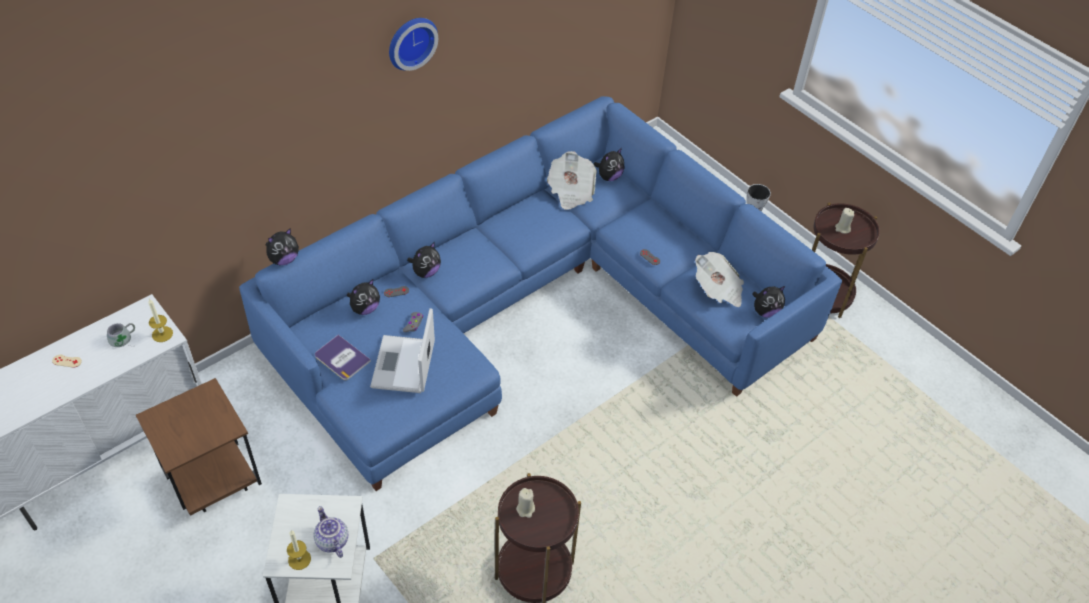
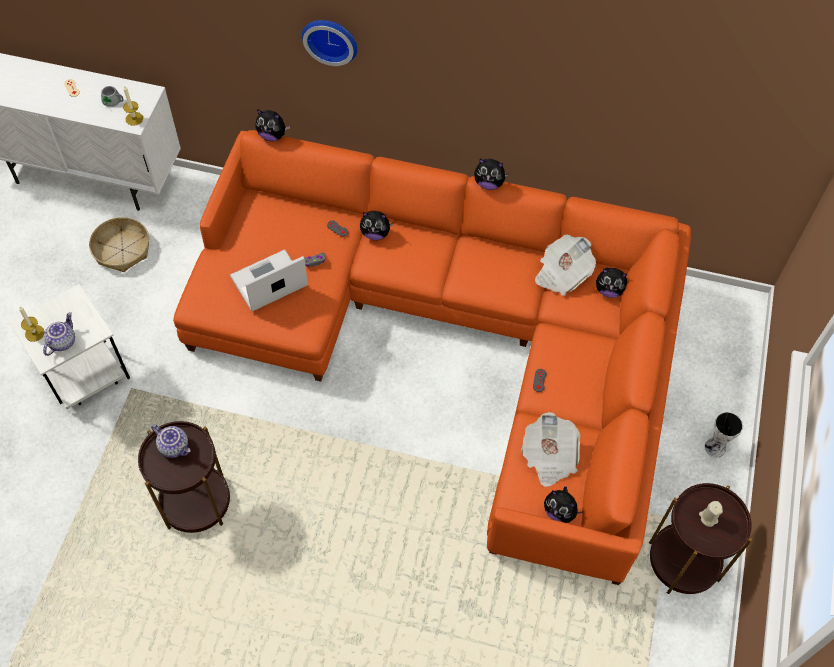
camera: 55 degrees right, 10 degrees up
brown side table [136,378,262,516] -> basket [89,217,149,272]
blue sofa [239,96,842,491] -> orange sofa [173,130,691,585]
book [315,335,371,380] -> none
plush toy [347,279,380,315] -> plush toy moved to [474,159,509,190]
wall clock [389,18,438,71] -> wall clock moved to [302,20,357,66]
beige candle [516,488,535,518] -> teapot [151,424,191,458]

